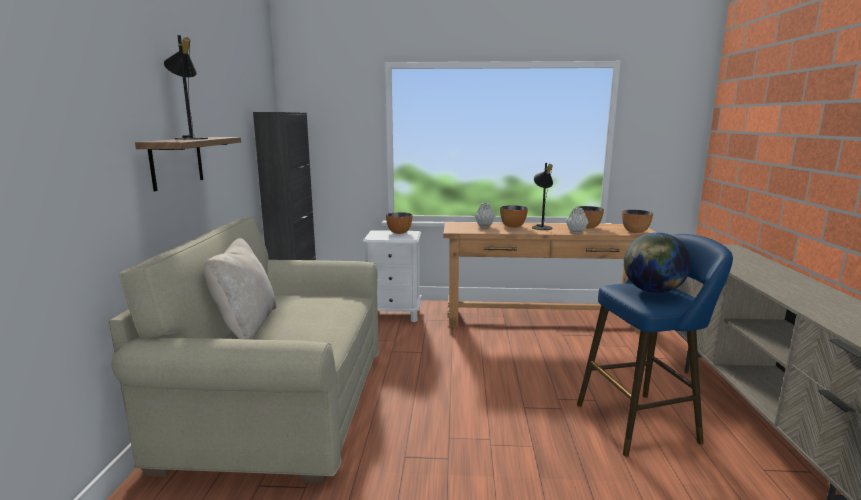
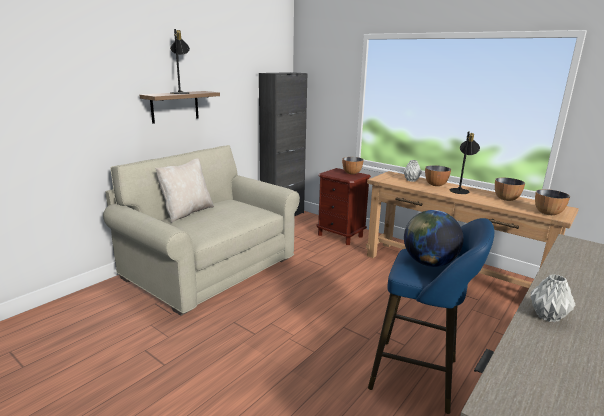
camera: 35 degrees right, 5 degrees up
white nightstand [363,230,422,322] -> brown nightstand [316,168,371,245]
grey vase [566,207,589,234] -> grey vase moved to [530,274,575,322]

